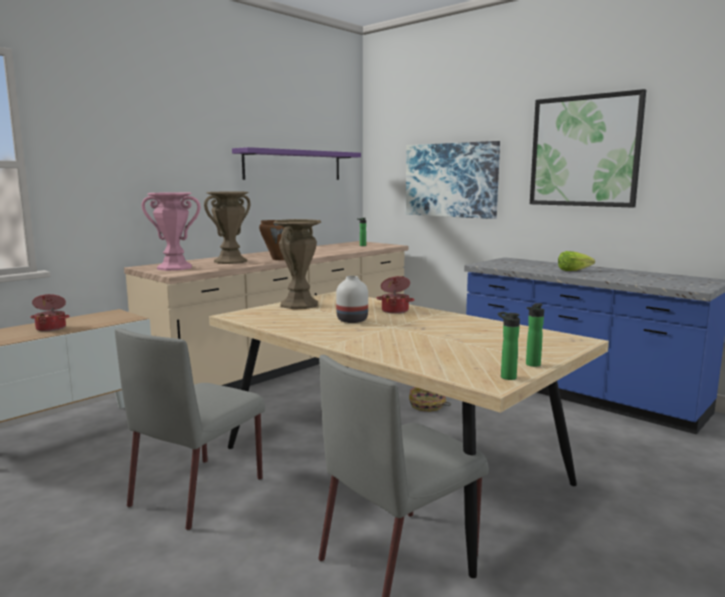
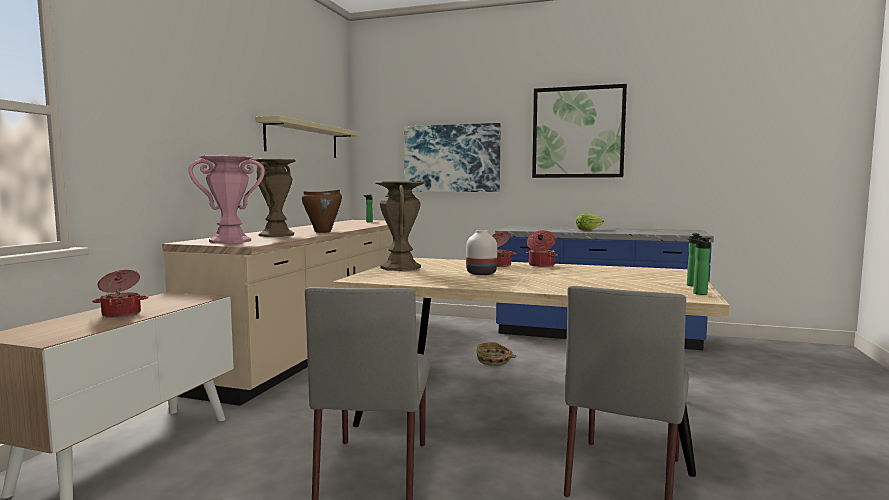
camera: 25 degrees left, 5 degrees down
purple shelf [232,147,361,180] -> beige shelf [255,116,360,158]
none -> cooking pot [526,230,558,267]

